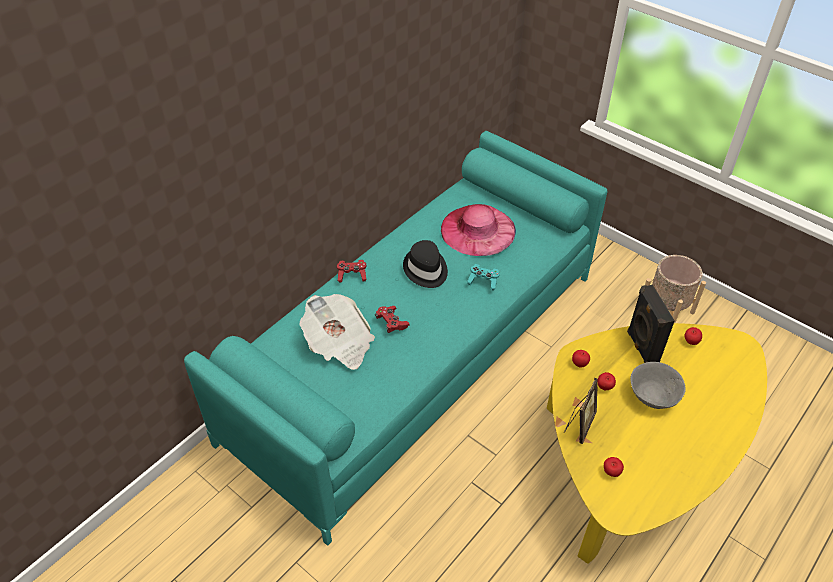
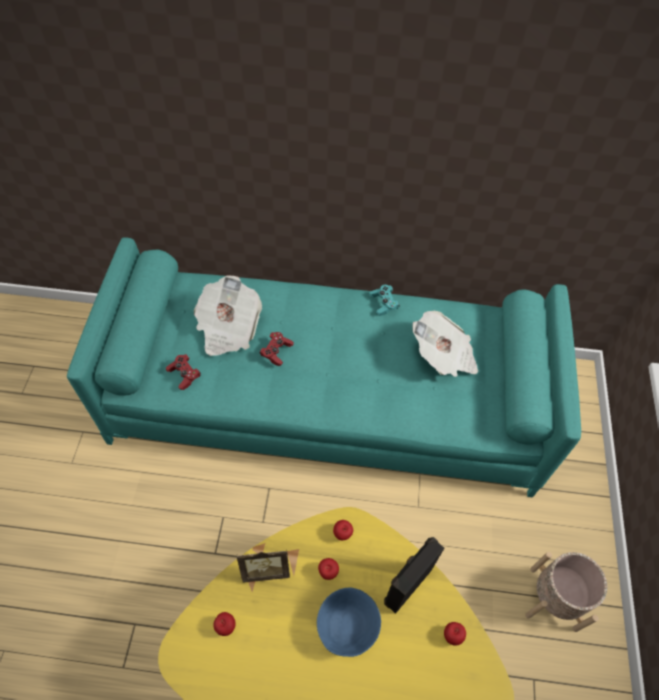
camera: 55 degrees right, 10 degrees up
red game controller [337,260,367,283] -> red game controller moved to [166,354,201,390]
black hat [403,240,448,288] -> none
pink hat [441,204,516,256] -> newspaper [412,311,478,377]
turquoise game controller [467,264,500,291] -> turquoise game controller moved to [369,285,400,316]
grey bowl [630,362,686,409] -> blue bowl [317,588,381,657]

